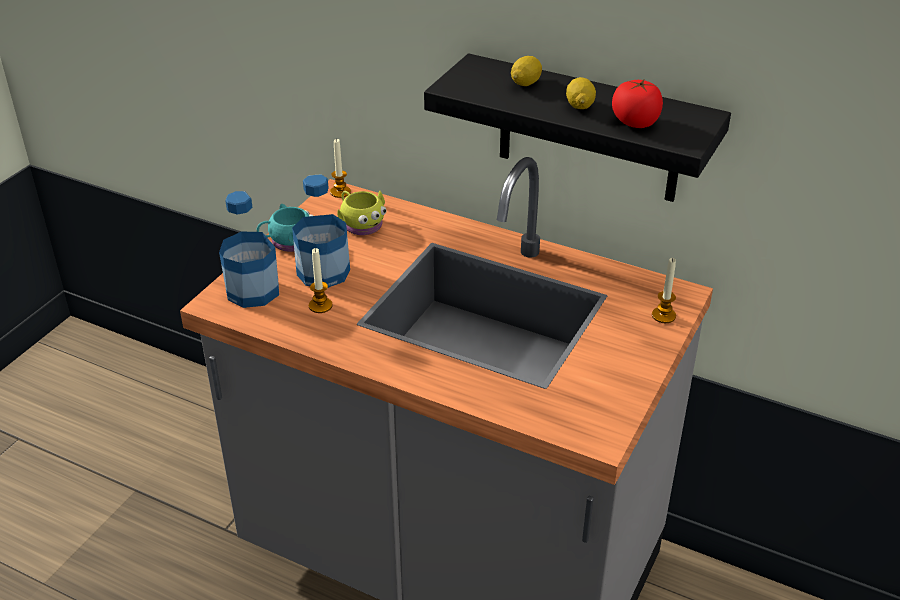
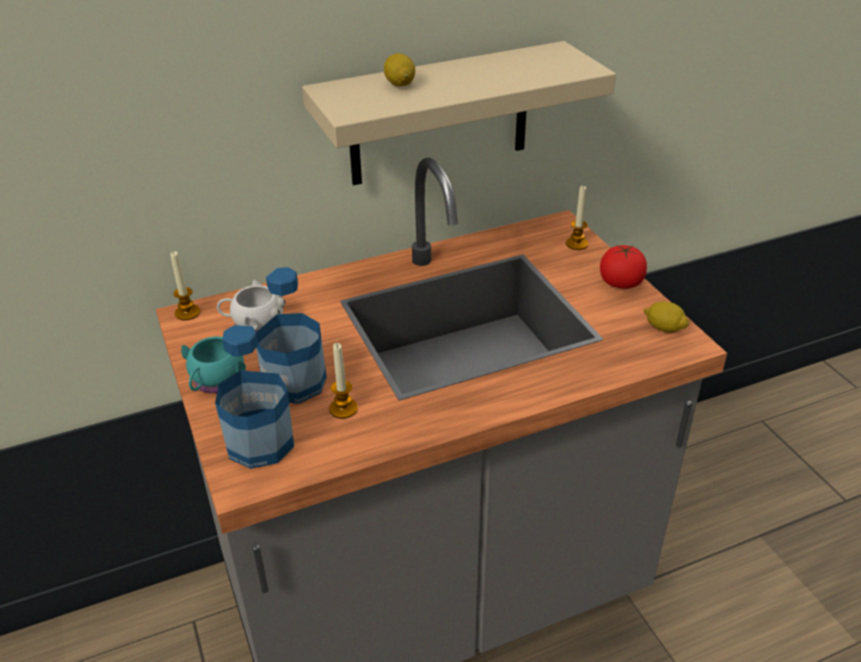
camera: 50 degrees left, 0 degrees up
yellow mug [337,190,387,235] -> white mug [217,280,286,332]
black shelf [424,53,731,202] -> beige shelf [302,41,616,185]
lemon [566,77,596,109] -> lemon moved to [644,301,690,333]
tomato [612,80,663,128] -> tomato moved to [600,245,647,289]

